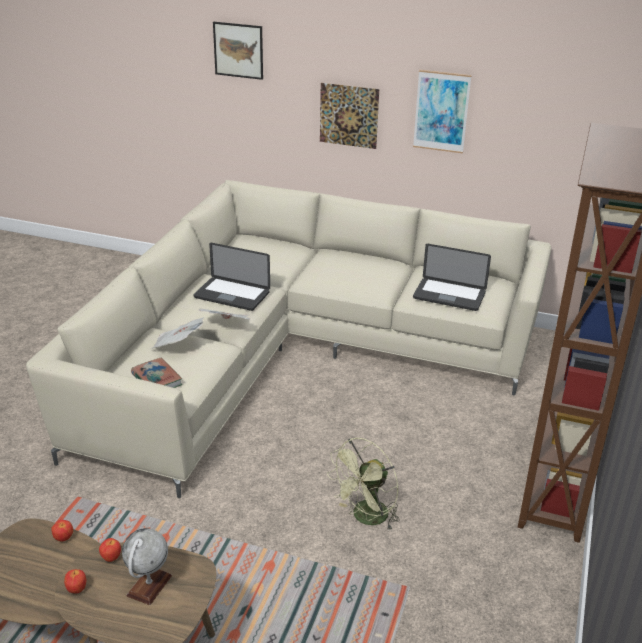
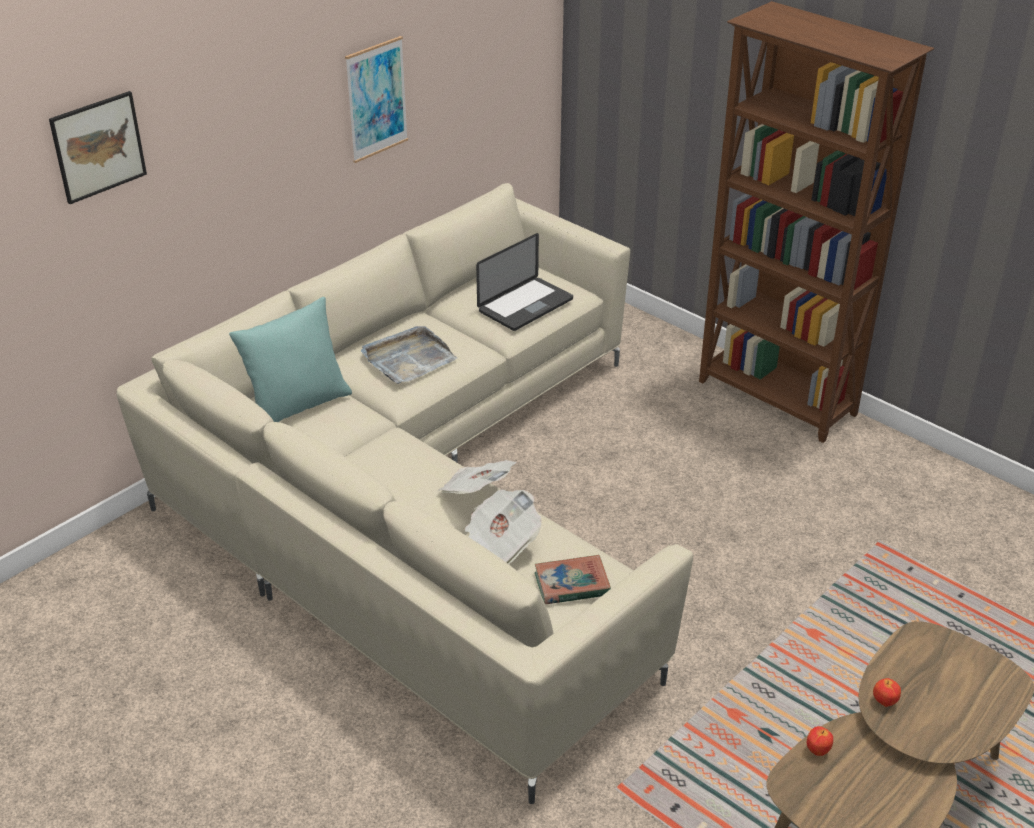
camera: 65 degrees left, 5 degrees up
apple [64,569,86,593] -> none
globe [122,528,172,605] -> none
laptop [193,243,270,311] -> none
picture [320,83,379,149] -> none
green fan [327,438,400,531] -> none
none -> turquoise pillow [229,297,352,422]
none -> grey tray [361,326,457,384]

